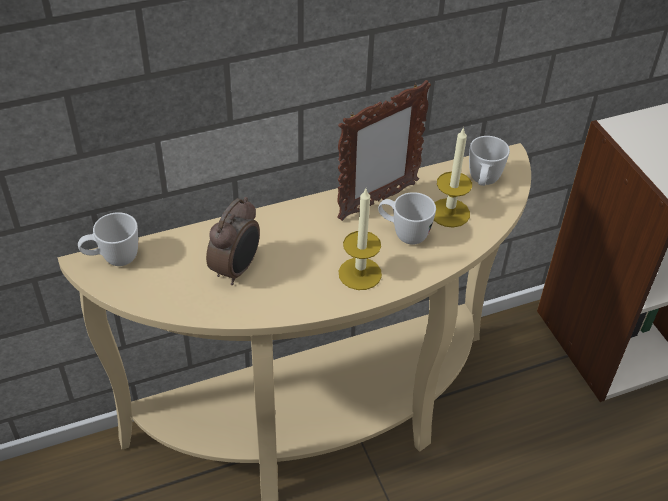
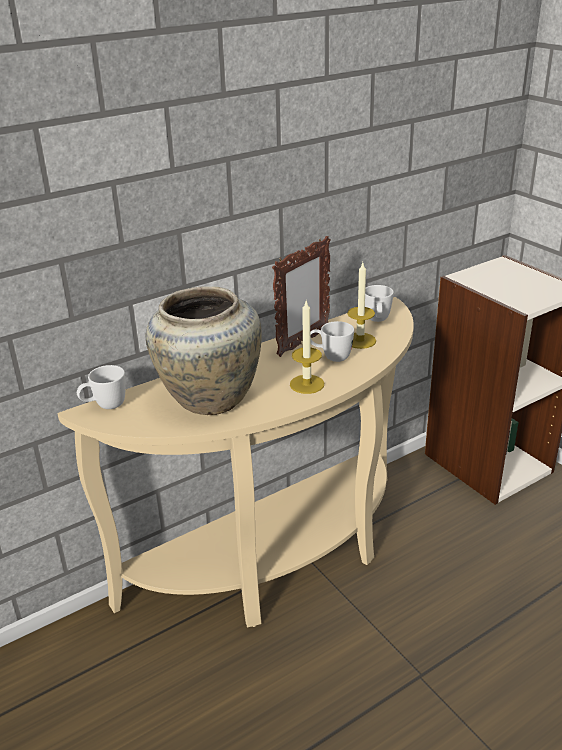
camera: 10 degrees left, 15 degrees down
alarm clock [206,197,260,285] -> beige vase [146,286,262,415]

